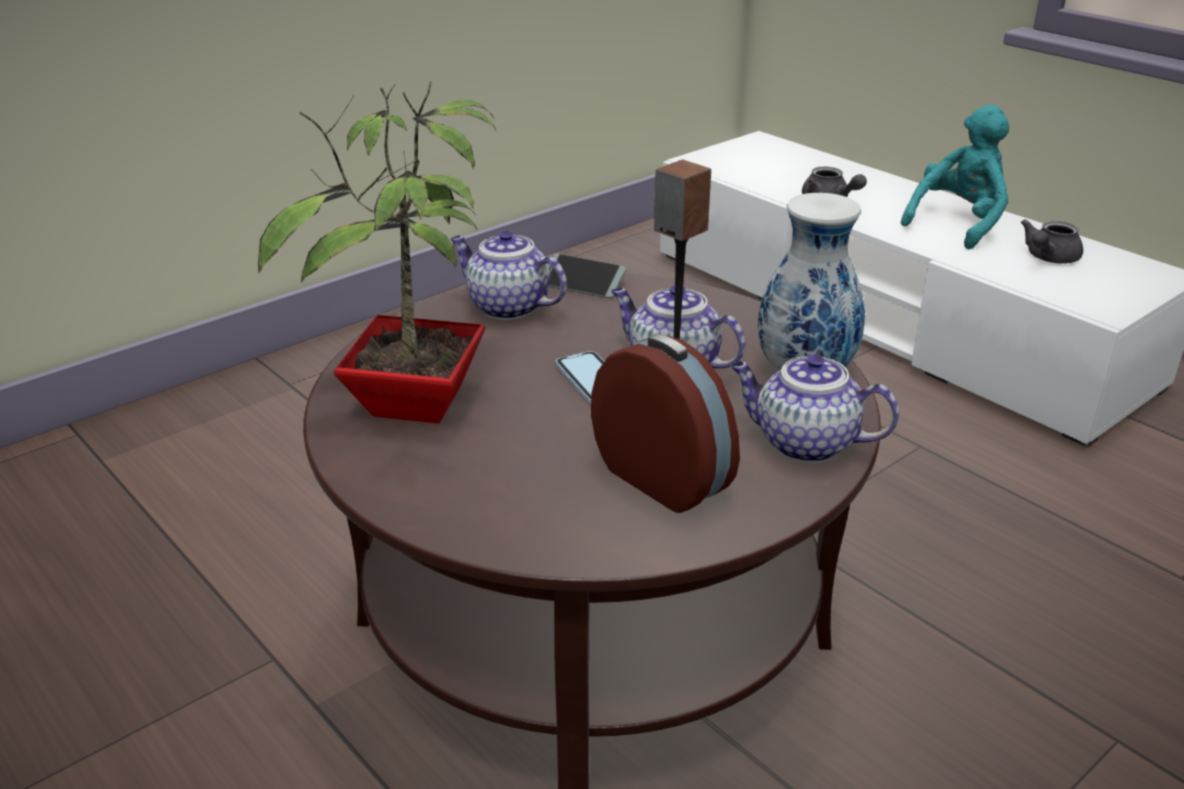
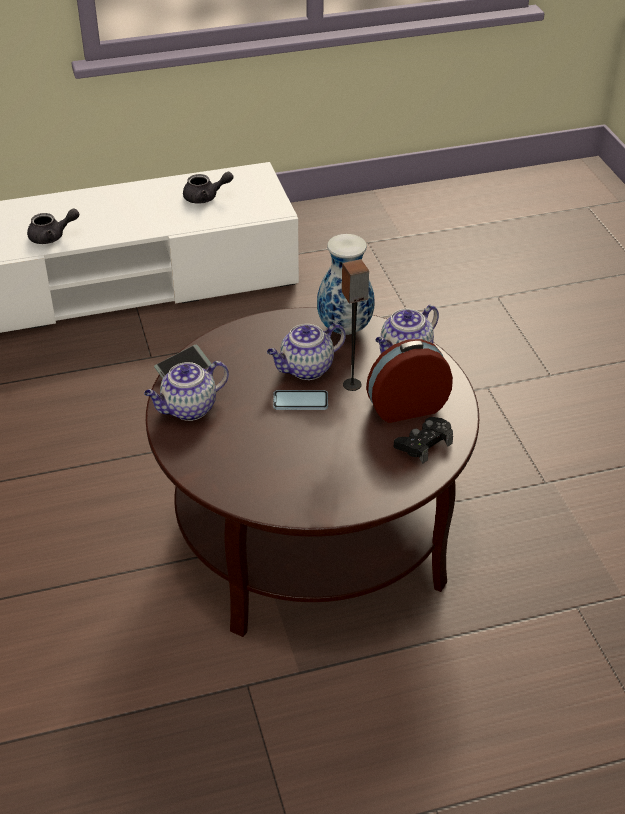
camera: 65 degrees left, 10 degrees up
potted plant [258,81,497,424] -> none
turquoise plush toy [901,104,1009,249] -> none
grey teapot [1021,219,1083,263] -> grey teapot turned 75 degrees counterclockwise [183,172,234,204]
none -> black game controller [394,417,453,464]

